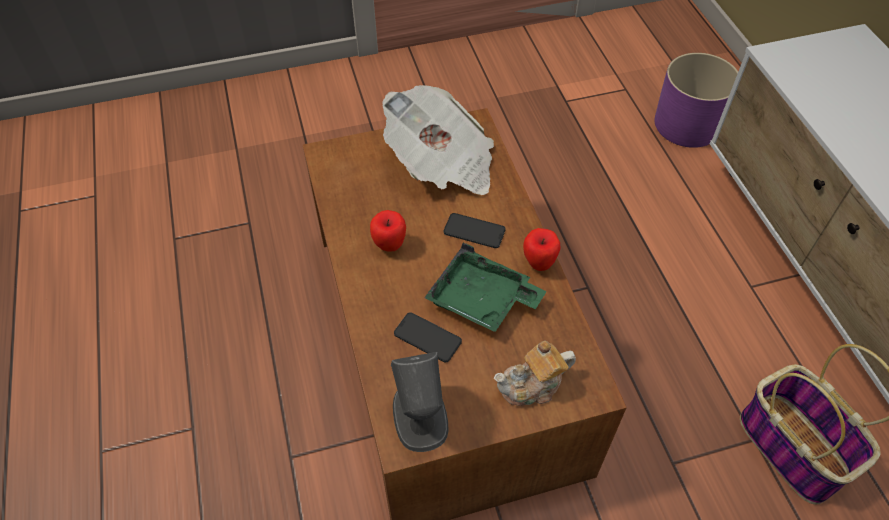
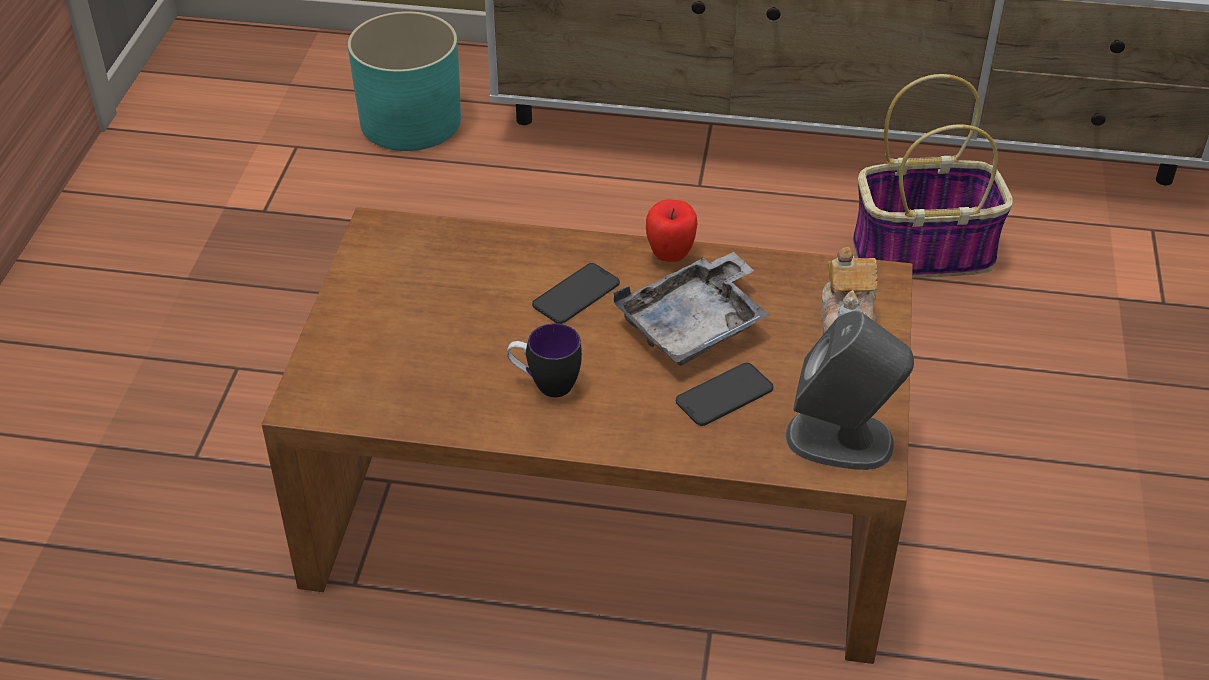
camera: 65 degrees left, 10 degrees down
apple [370,210,406,252] -> mug [507,323,582,397]
newspaper [382,85,494,195] -> none
green tray [424,243,547,332] -> grey tray [614,252,770,366]
purple planter [655,53,738,148] -> turquoise planter [348,11,461,151]

